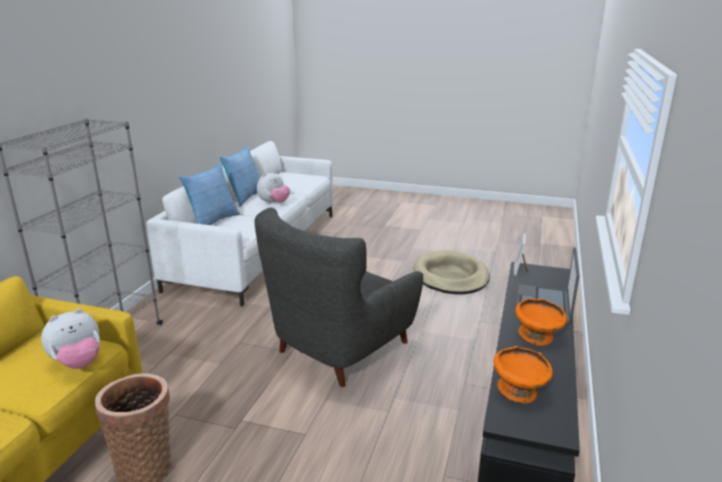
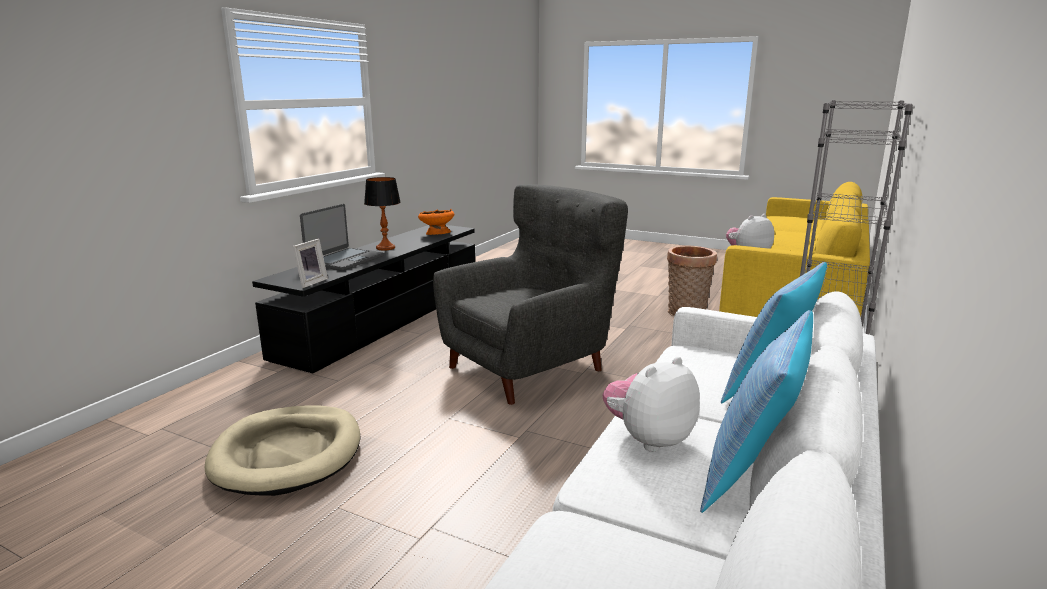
camera: 170 degrees left, 5 degrees down
orange bowl [515,298,567,346] -> table lamp [364,177,401,250]

